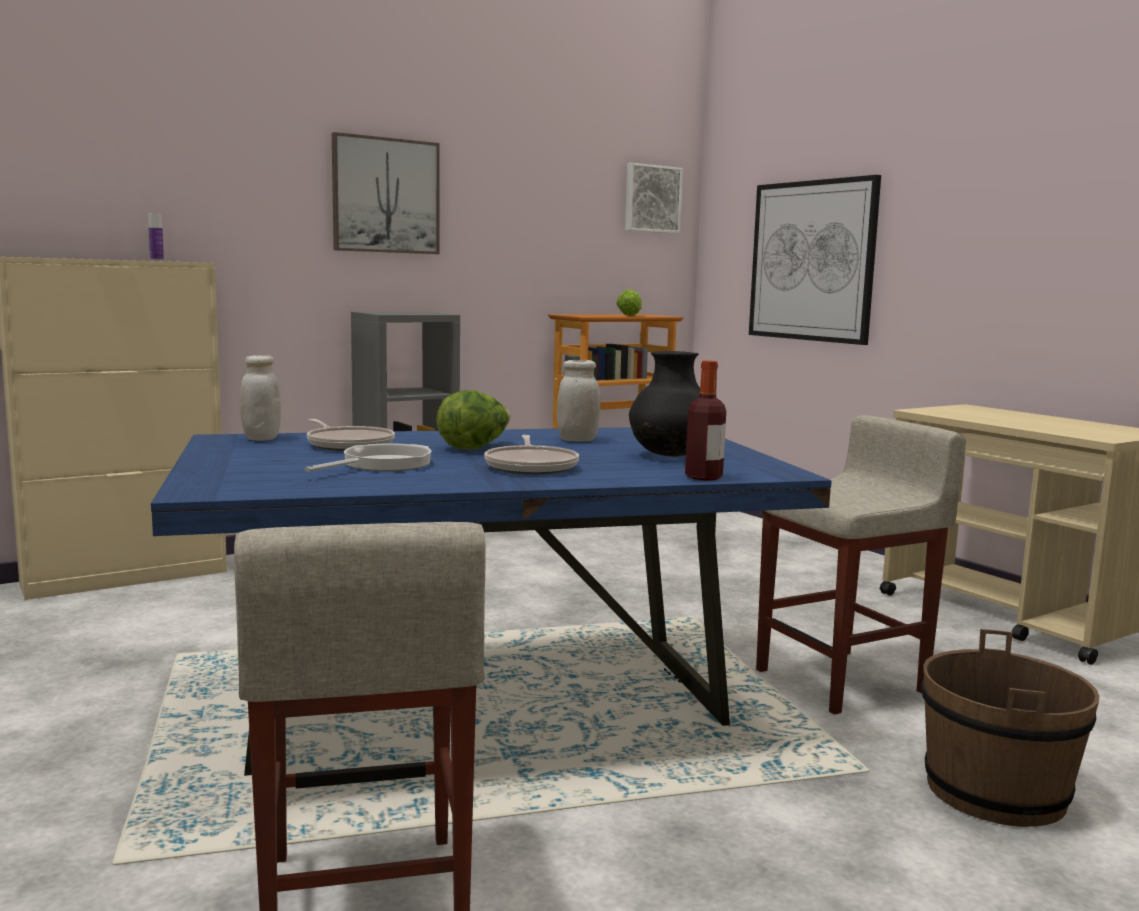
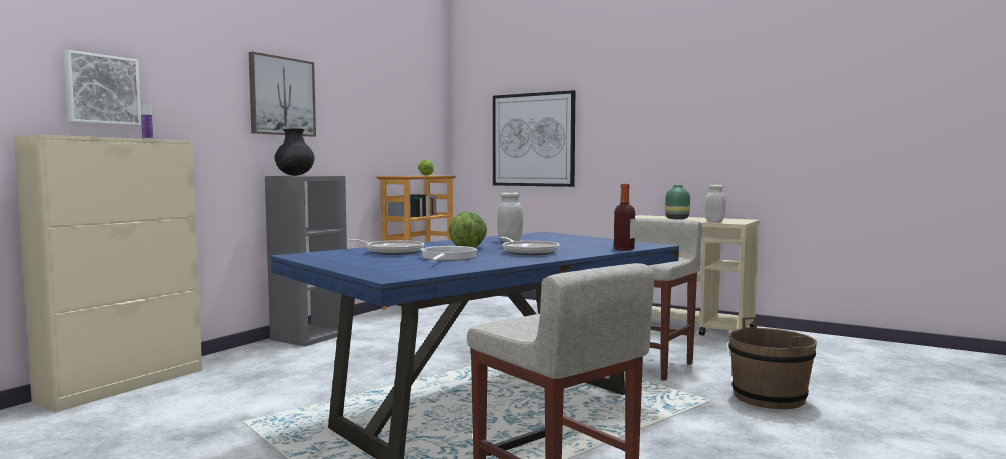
camera: 25 degrees left, 5 degrees down
white jar [240,355,281,441] -> white jar moved to [705,185,726,222]
picture [625,163,683,234] -> picture moved to [64,50,142,126]
black vase [629,351,700,457] -> black vase moved to [275,128,315,176]
none -> green vase [665,185,690,219]

